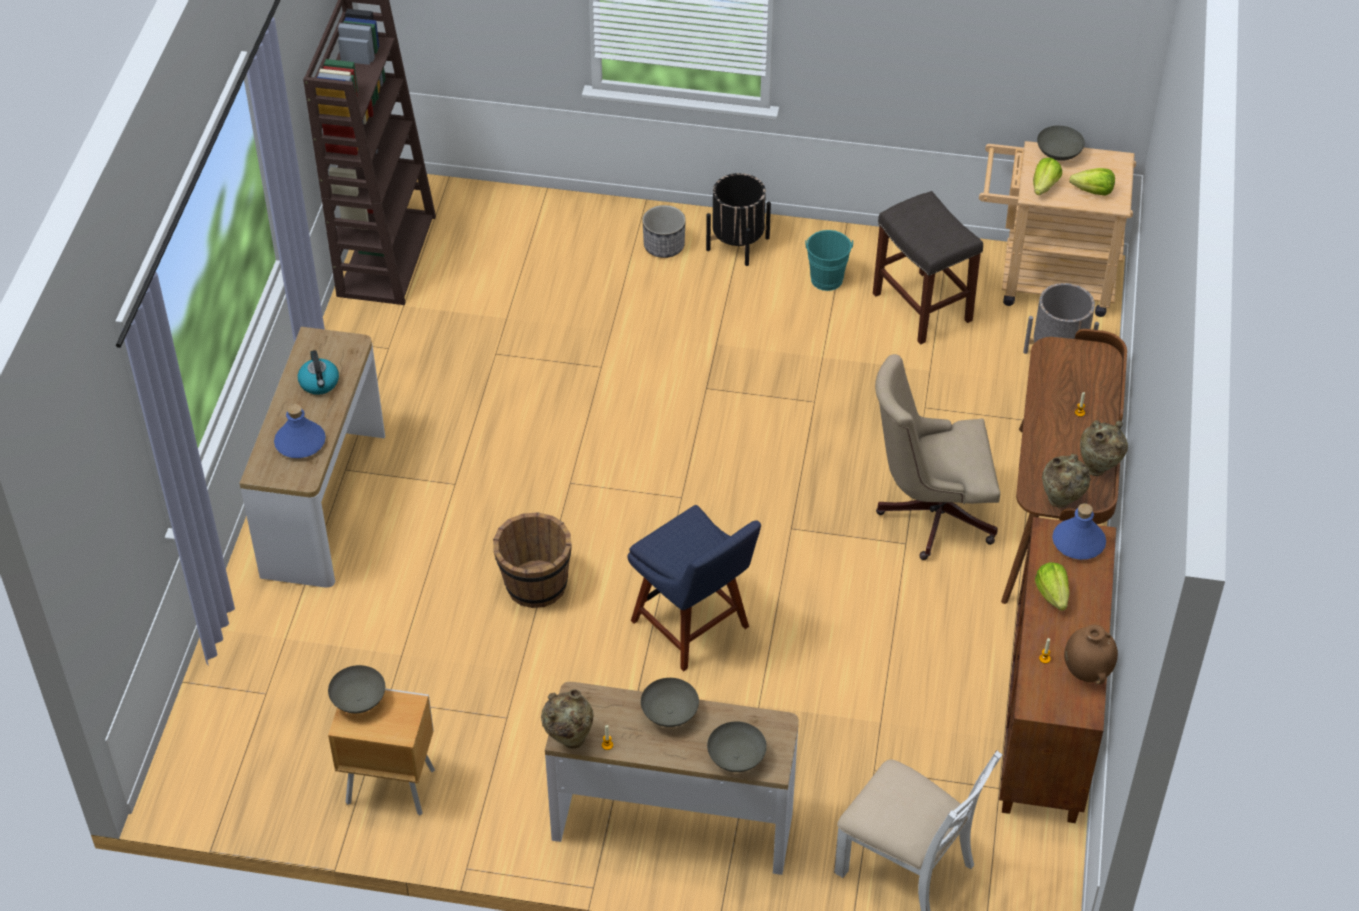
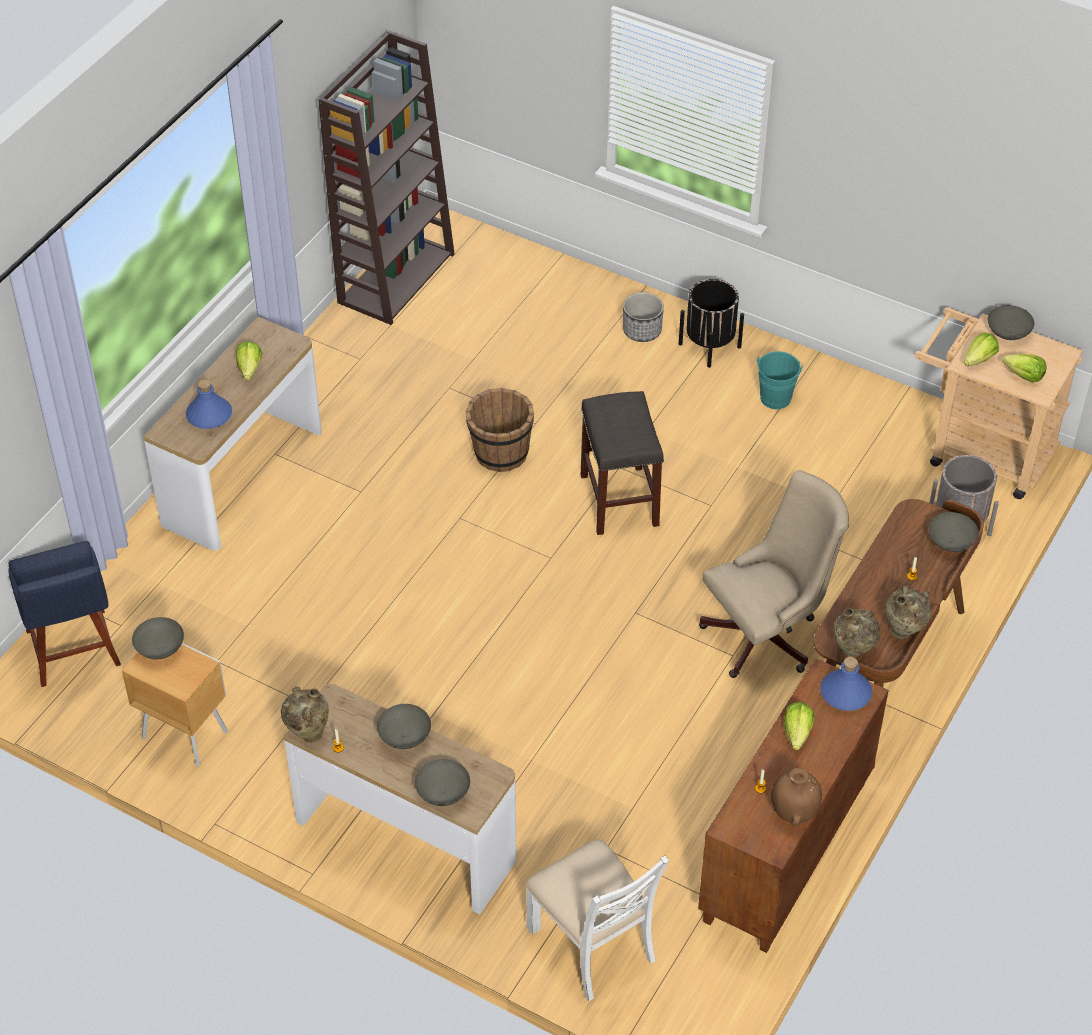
camera: 20 degrees right, 0 degrees up
kettle [298,350,339,395] -> lettuce [236,341,262,380]
brown bucket [493,512,572,608] -> brown bucket moved to [465,388,534,472]
blue chair [627,505,761,671] -> blue chair moved to [8,541,121,687]
grey stool [873,191,983,345] -> grey stool moved to [581,391,664,535]
beige office chair [875,354,1000,560] -> beige office chair turned 135 degrees clockwise [699,470,849,678]
none -> grey bowl [928,512,979,552]

